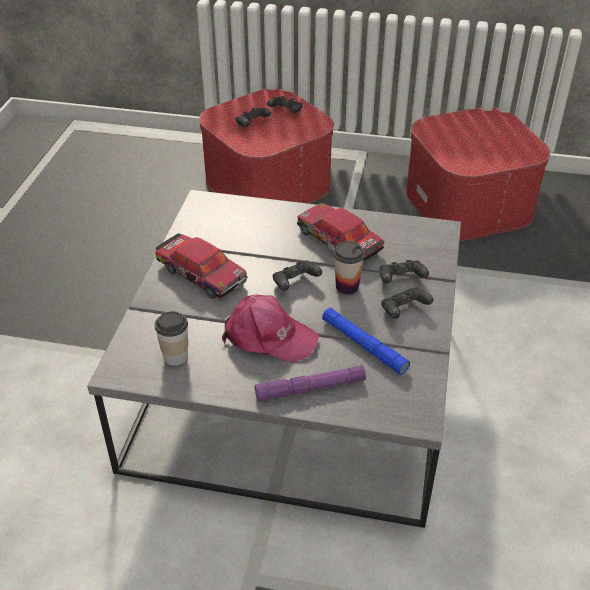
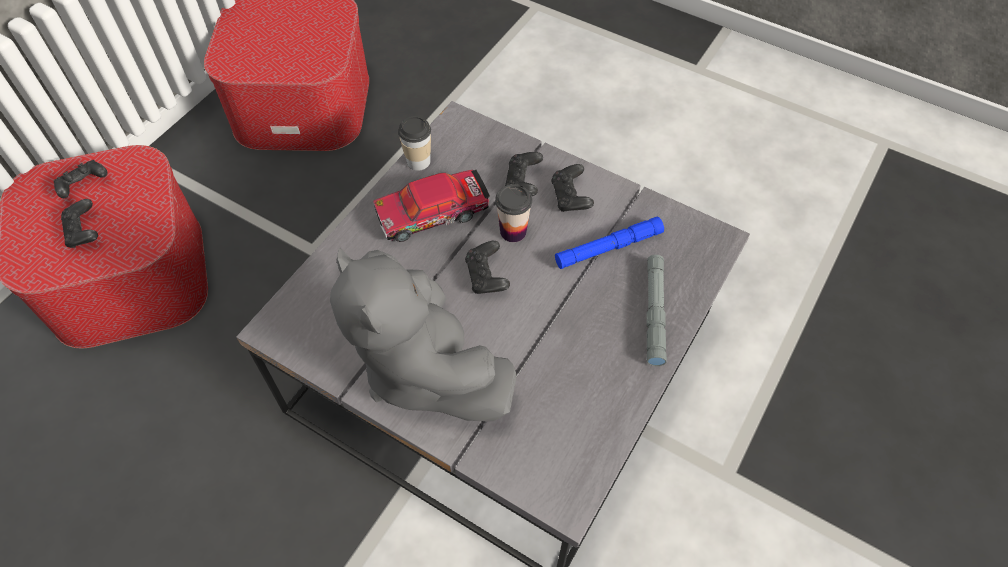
camera: 70 degrees left, 15 degrees up
toy car [155,233,247,299] -> grey plush toy [330,248,517,422]
cup [155,311,188,366] -> cup moved to [398,116,431,171]
pink cap [222,294,319,363] -> none
purple flashlight [255,365,366,402] -> grey flashlight [647,255,667,366]

